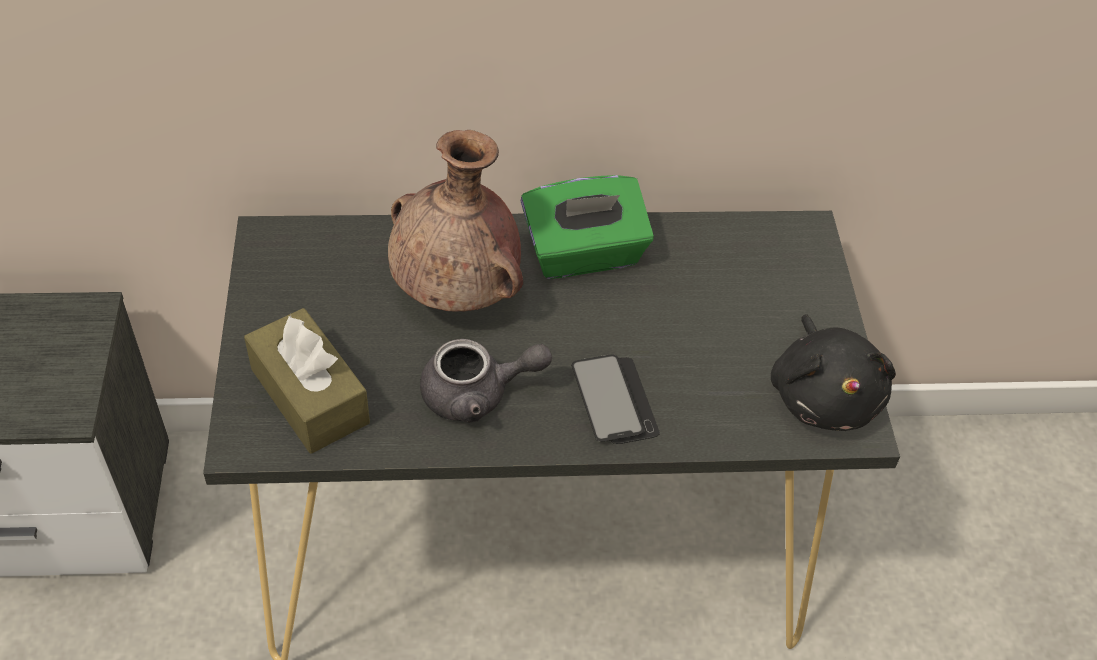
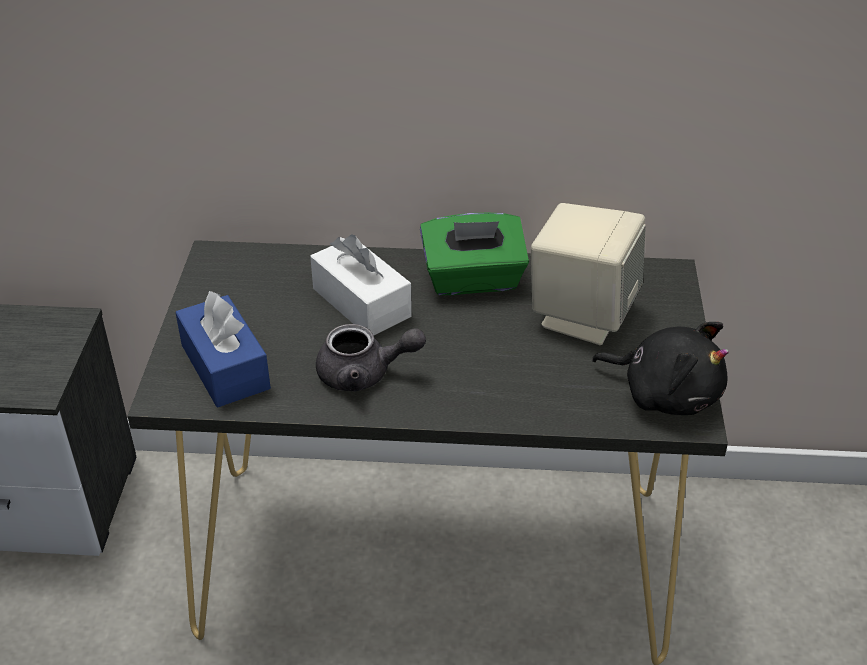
camera: 10 degrees right, 10 degrees down
brown tissue box [244,308,370,454] -> blue tissue box [175,290,271,407]
brown vase [388,130,523,312] -> white tissue box [310,234,412,335]
phone [571,354,660,444] -> none
black plush toy [771,314,896,431] -> black plush toy turned 60 degrees counterclockwise [592,322,729,415]
none -> beige speaker [531,203,646,345]

